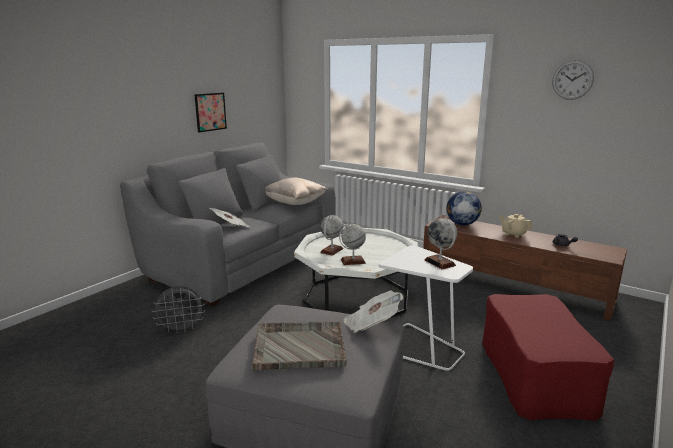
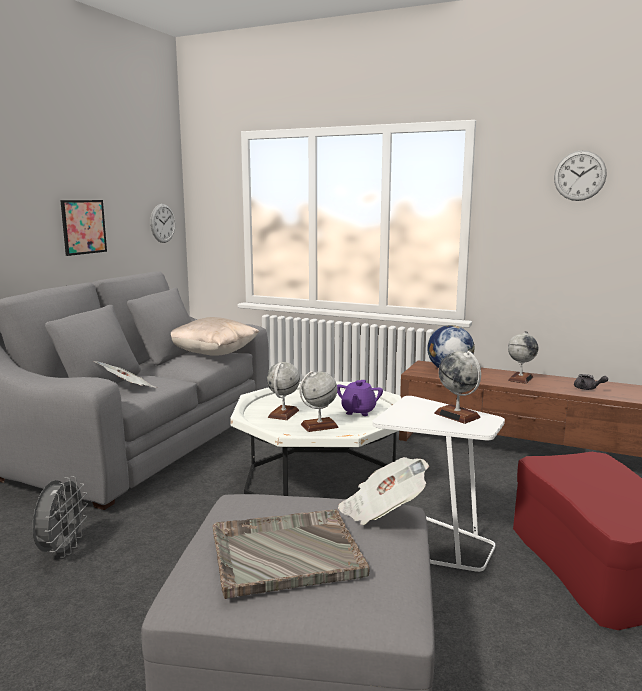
camera: 10 degrees left, 5 degrees down
grey fan [152,286,205,334] -> grey fan turned 60 degrees counterclockwise [33,476,88,558]
beige teapot [499,214,532,238] -> globe [508,331,538,384]
none -> wall clock [150,204,176,243]
none -> purple teapot [337,380,383,416]

